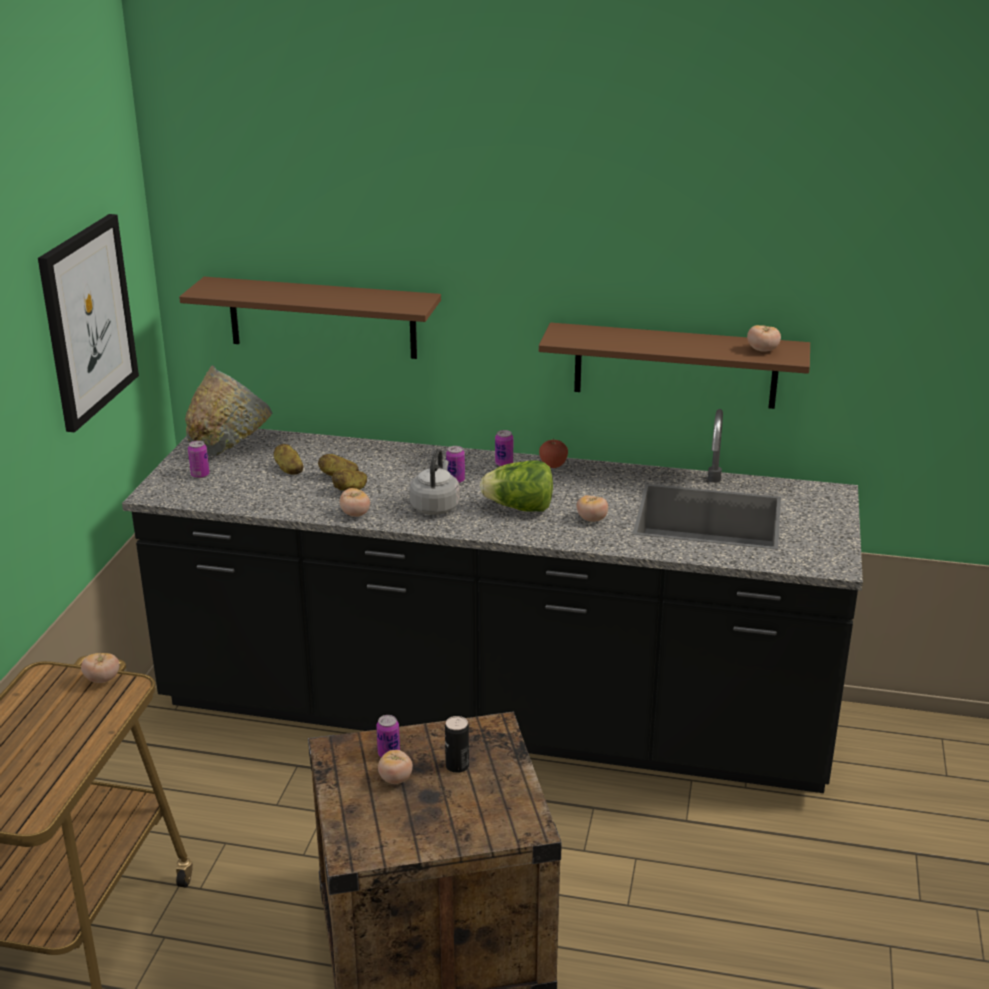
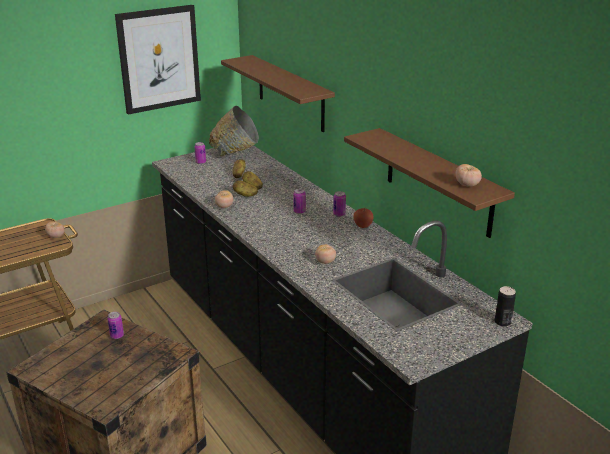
camera: 45 degrees right, 0 degrees up
tomato [378,750,413,784] -> none
grey kettle [409,449,460,515] -> none
can [445,716,469,773] -> can moved to [495,286,516,327]
lettuce [480,460,553,512] -> none

